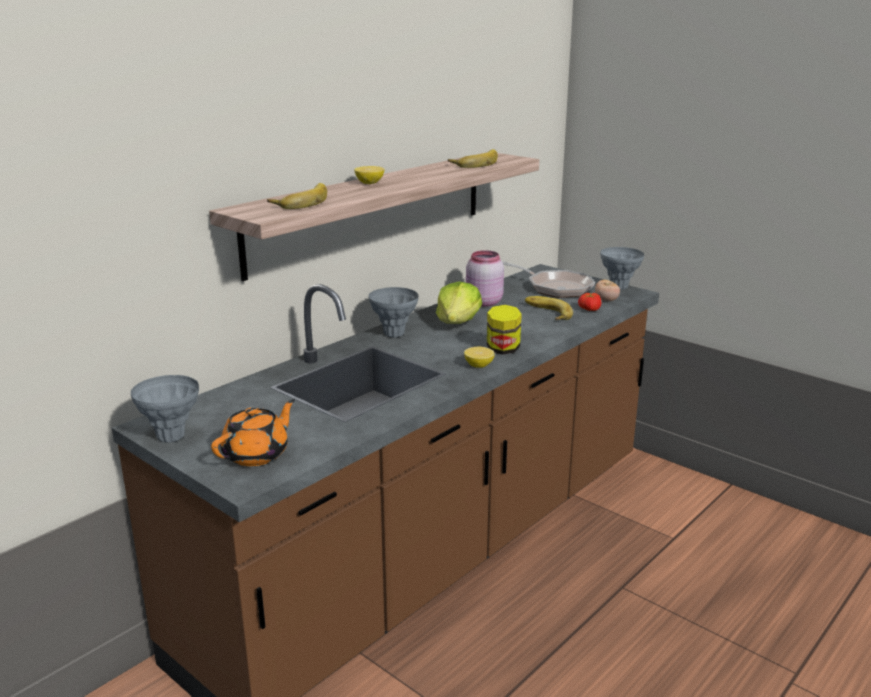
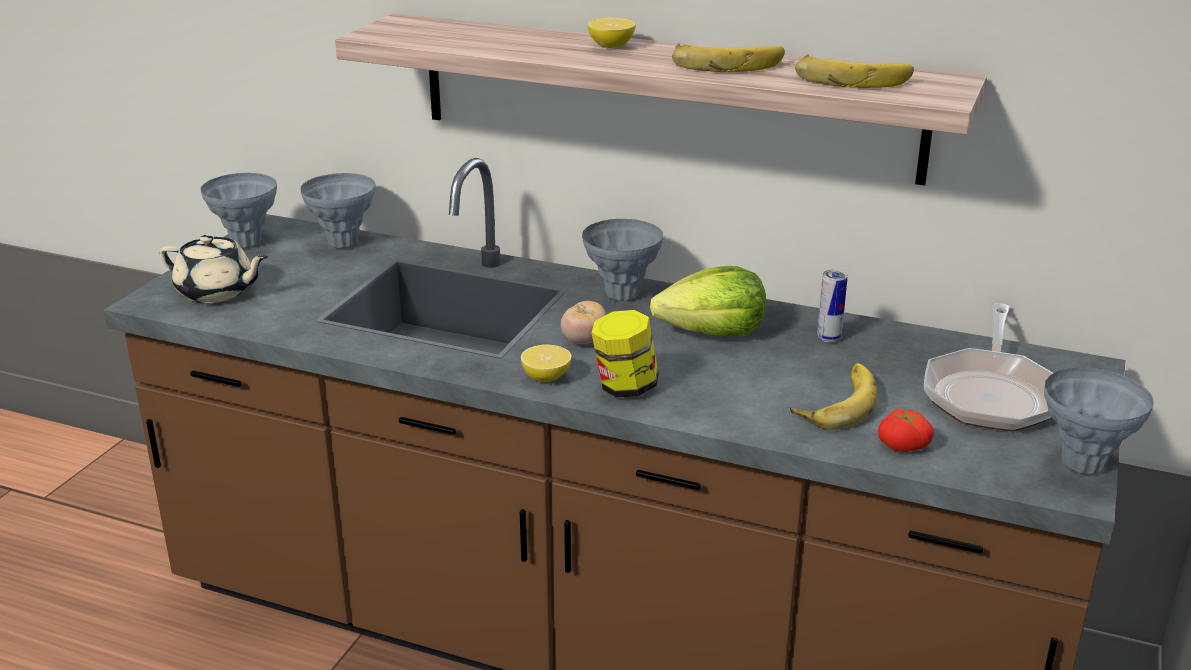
camera: 70 degrees right, 5 degrees up
orange teapot [211,399,295,466] -> beige teapot [159,234,268,303]
banana [267,183,327,209] -> banana moved to [672,43,785,72]
pink jar [466,250,504,307] -> can [817,270,848,343]
tomato [595,280,620,302] -> tomato moved to [561,301,606,344]
none -> grey vase [301,173,376,249]

